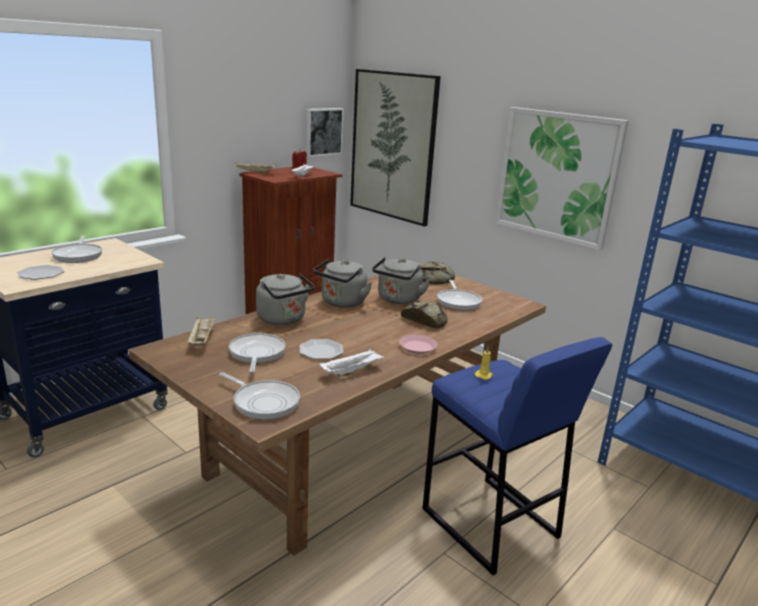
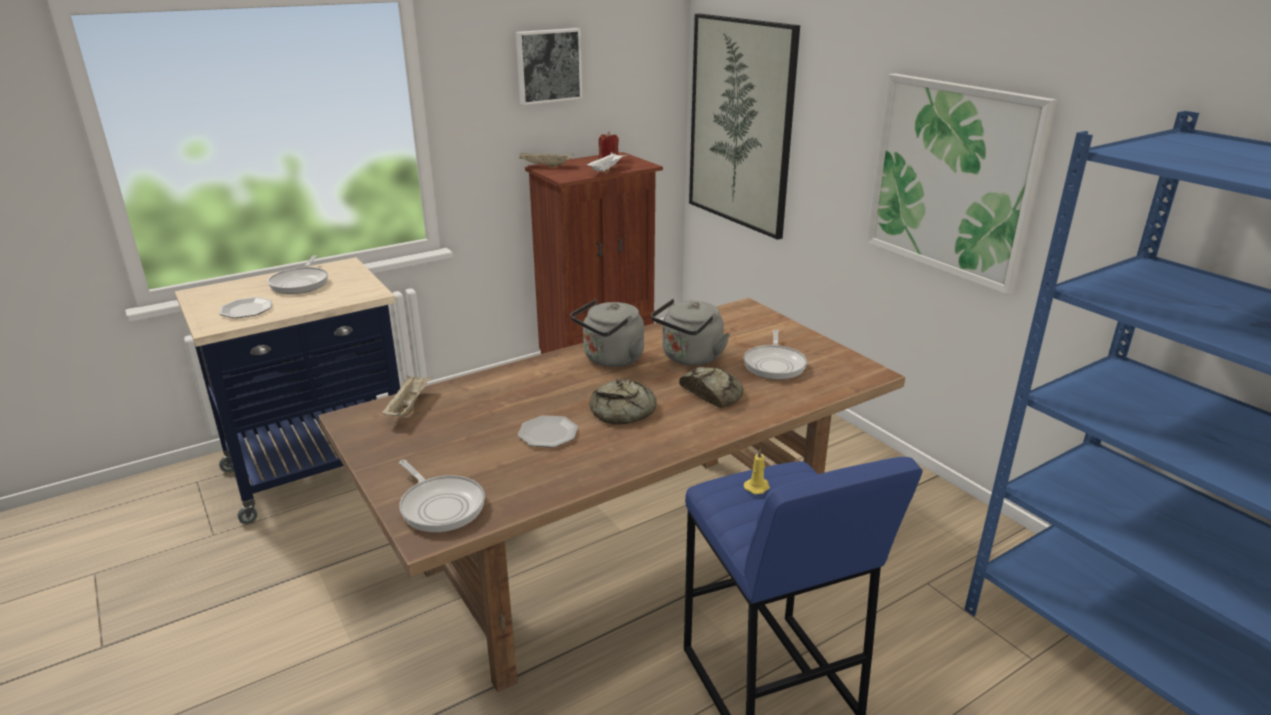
camera: 15 degrees right, 5 degrees up
frying pan [229,333,286,373] -> none
grey kettle [256,273,315,325] -> none
picture [306,108,344,157] -> picture moved to [516,28,582,105]
white tray [320,348,385,376] -> none
pink plate [399,335,438,354] -> none
bread [420,261,455,284] -> bread moved to [589,379,656,424]

